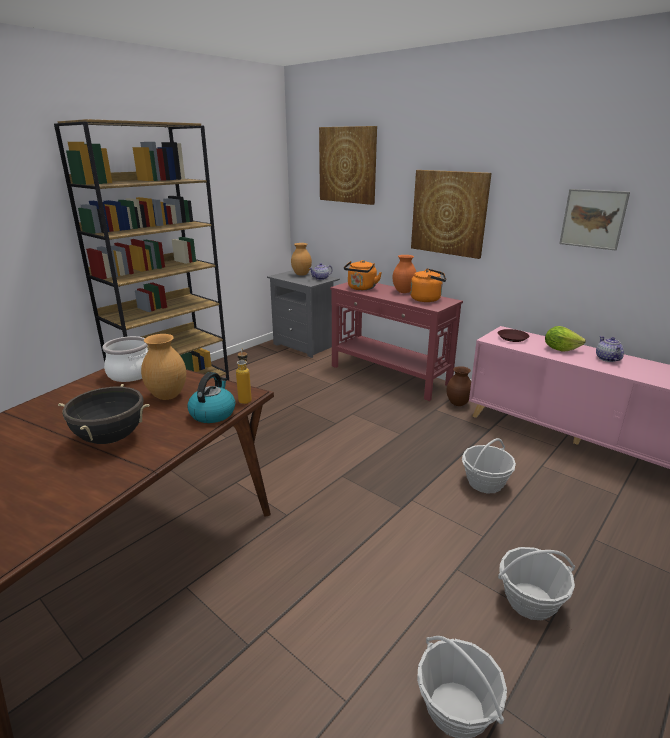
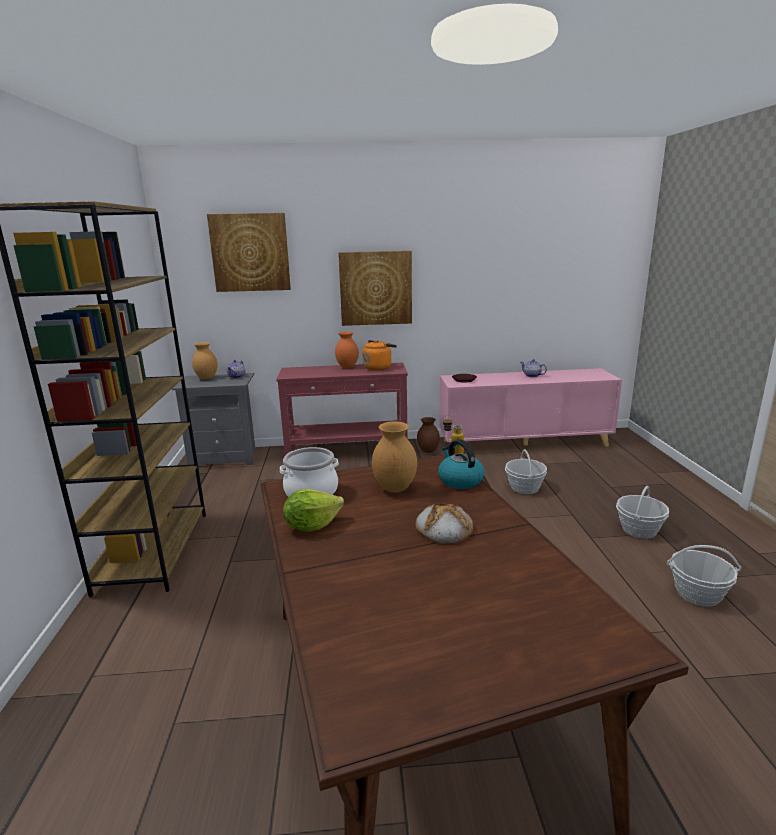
camera: 45 degrees left, 5 degrees down
black cooking pot [58,384,150,444] -> bread [415,503,473,544]
orange kettle [344,260,382,290] -> none
lettuce [545,326,586,352] -> lettuce moved to [283,489,344,531]
picture [559,189,630,251] -> none

